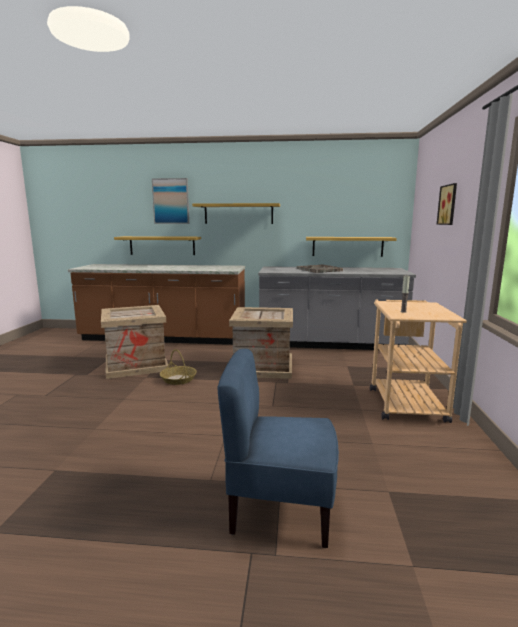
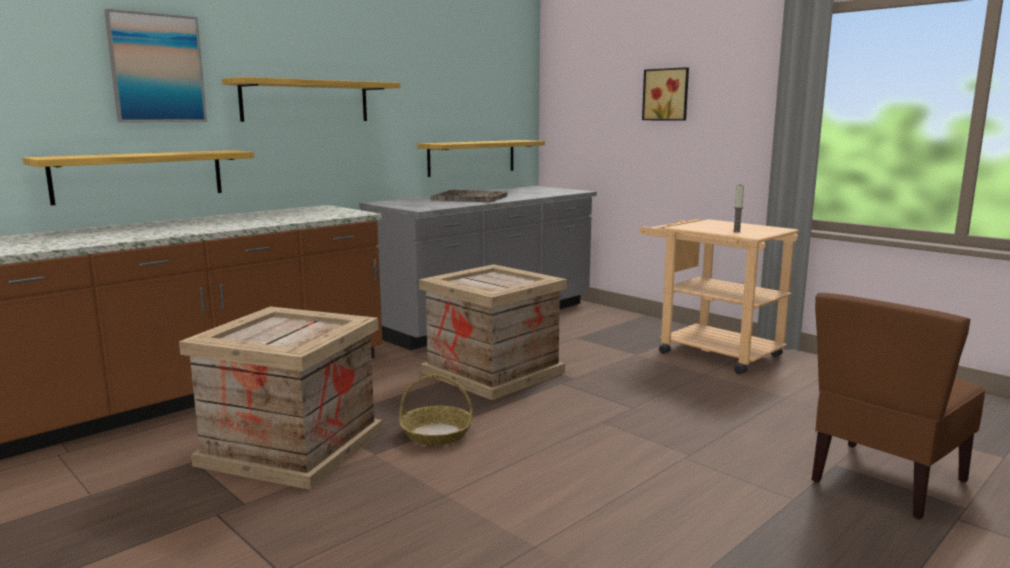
camera: 50 degrees left, 0 degrees up
blue chair [217,349,339,548] -> brown chair [812,293,986,519]

